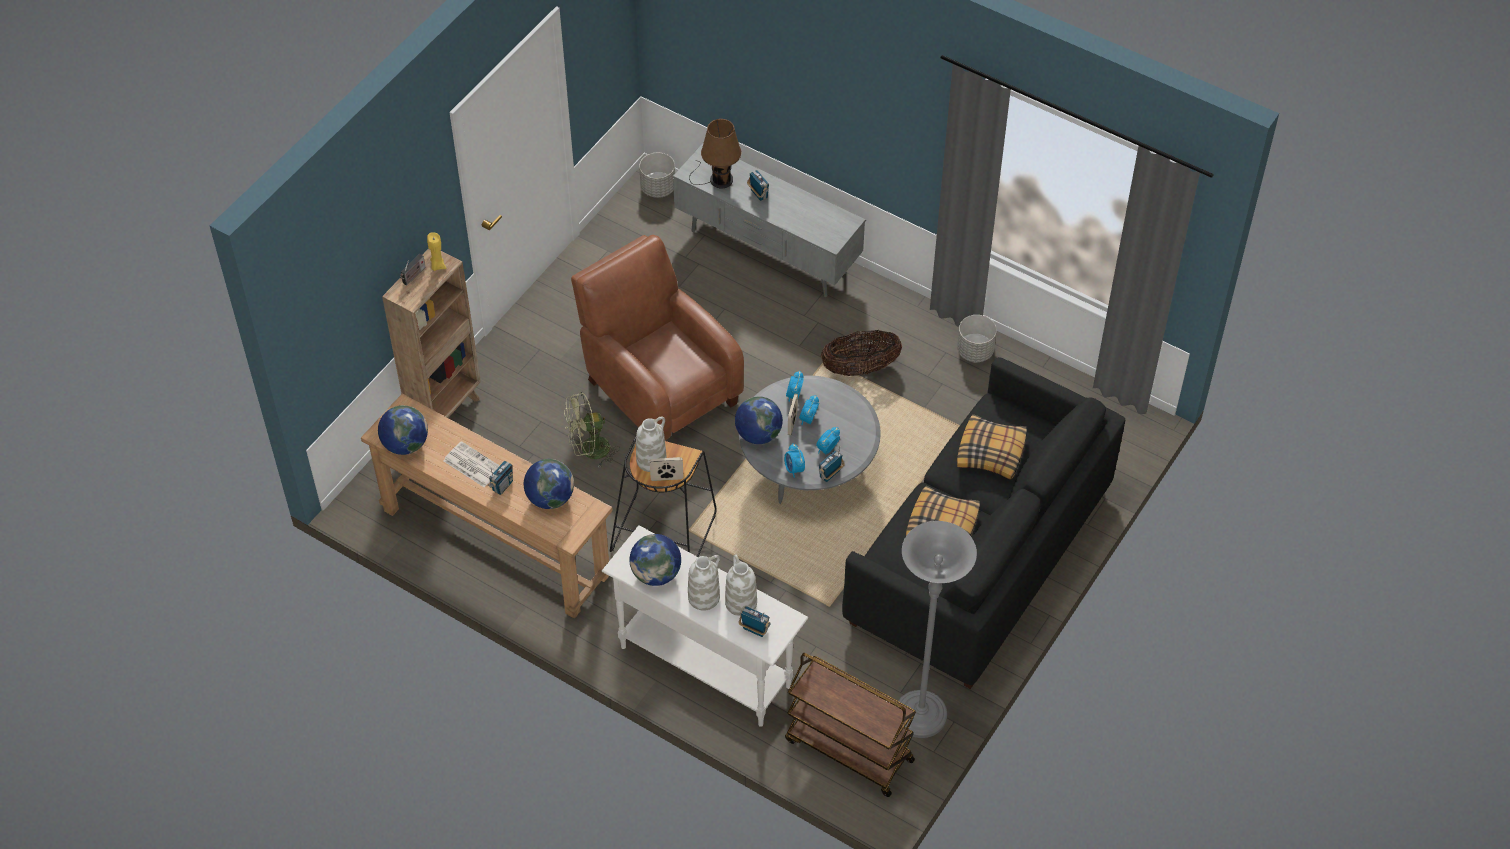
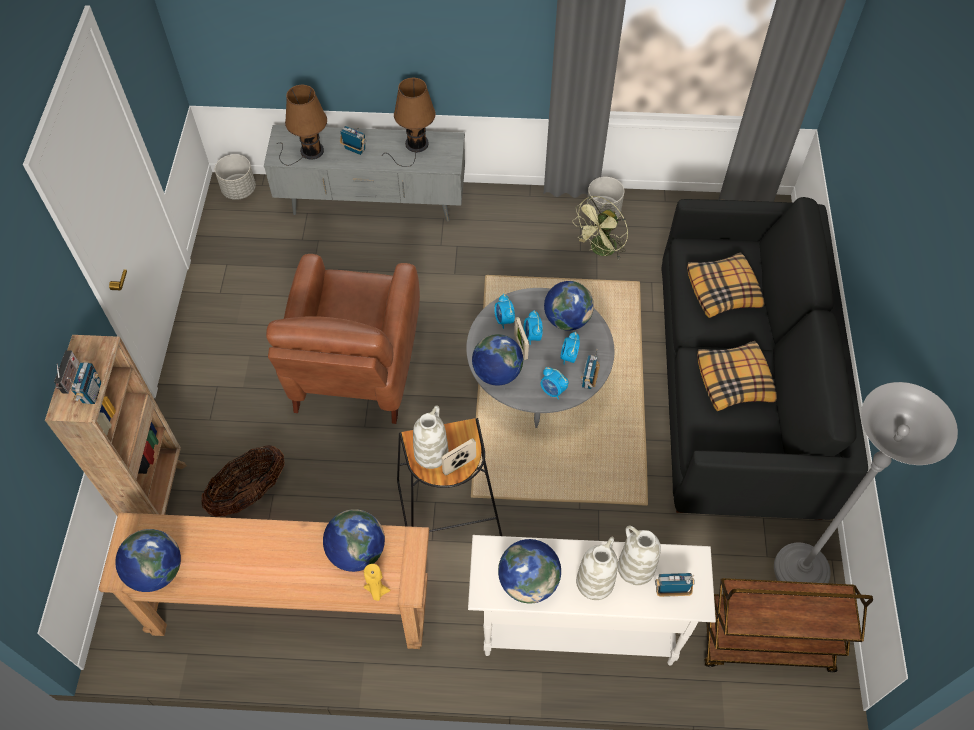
camera: 30 degrees left, 5 degrees up
yellow candle [427,232,447,271] -> yellow candle moved to [364,564,390,601]
newspaper [444,441,500,487] -> none
radio [488,461,513,495] -> radio moved to [67,362,101,404]
green fan [564,392,620,467] -> green fan moved to [572,196,628,259]
brown armchair [571,235,744,440] -> brown armchair turned 105 degrees counterclockwise [266,254,420,424]
basket [821,330,902,376] -> basket moved to [201,445,284,517]
none -> brown table lamp [382,78,436,167]
none -> globe [544,281,594,331]

